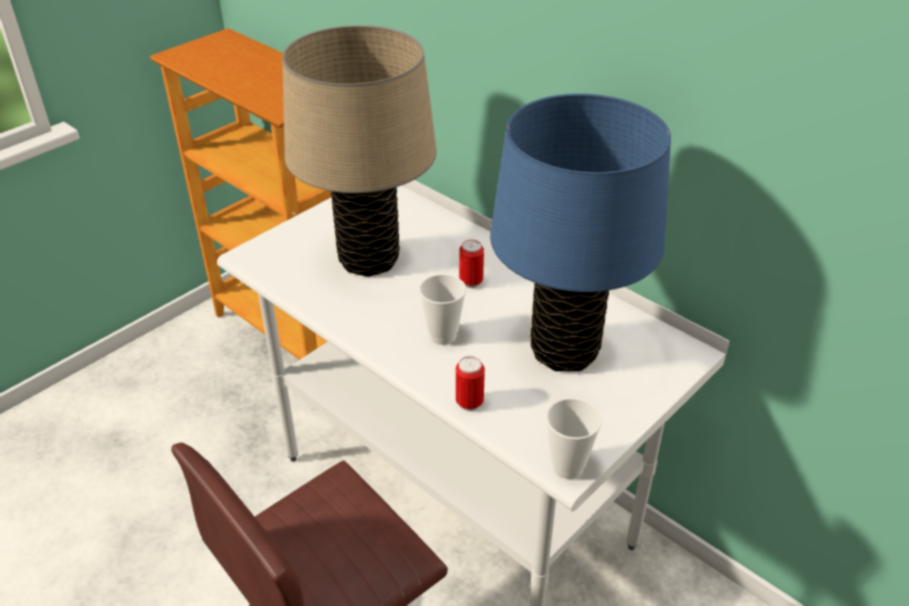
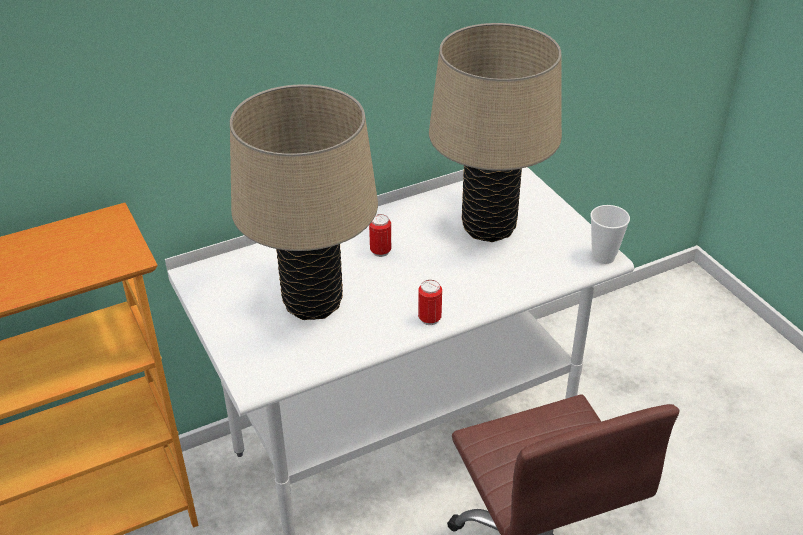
camera: 70 degrees left, 0 degrees up
cup [419,274,466,345] -> none
can [456,356,485,411] -> can moved to [418,280,442,325]
blue table lamp [490,94,671,372] -> beige table lamp [429,23,562,242]

